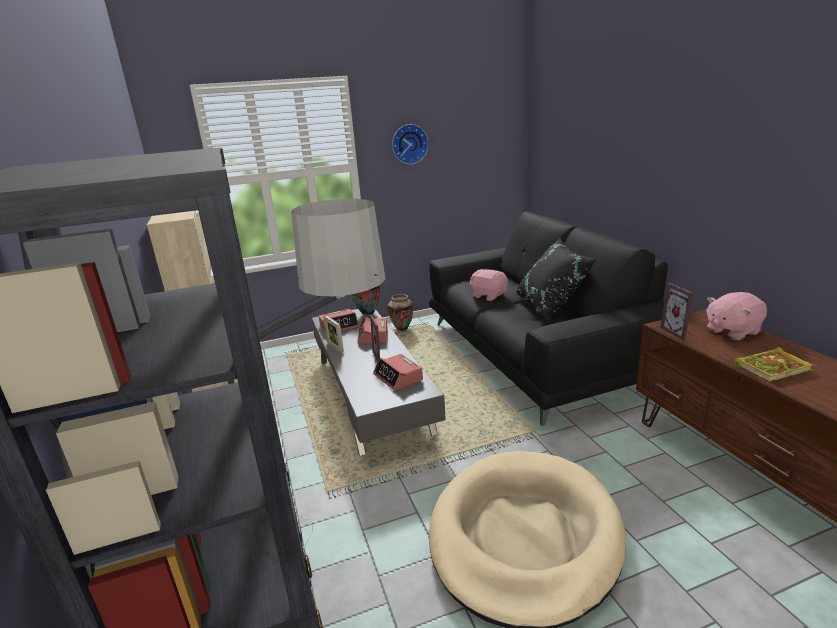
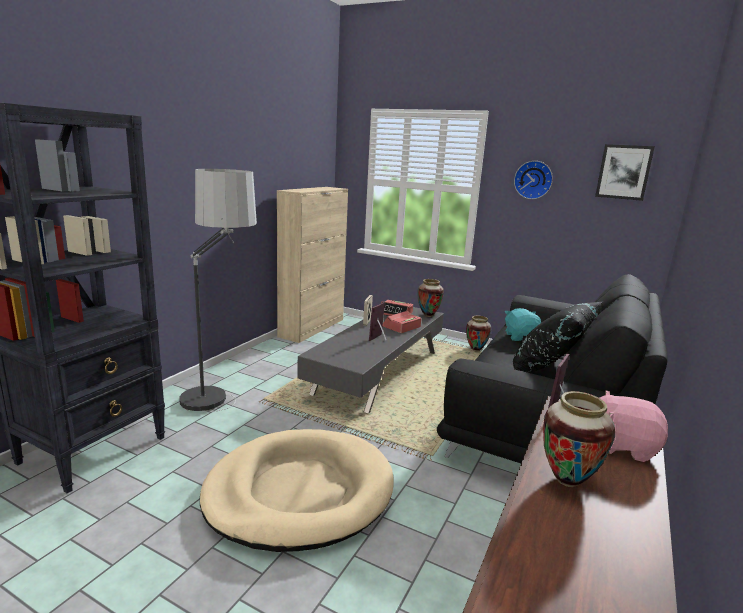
camera: 45 degrees right, 5 degrees down
alarm clock [373,354,423,391] -> none
pink plush toy [470,269,508,301] -> turquoise plush toy [505,308,541,341]
book [734,347,814,382] -> vase [543,391,615,487]
none -> picture [595,144,655,201]

